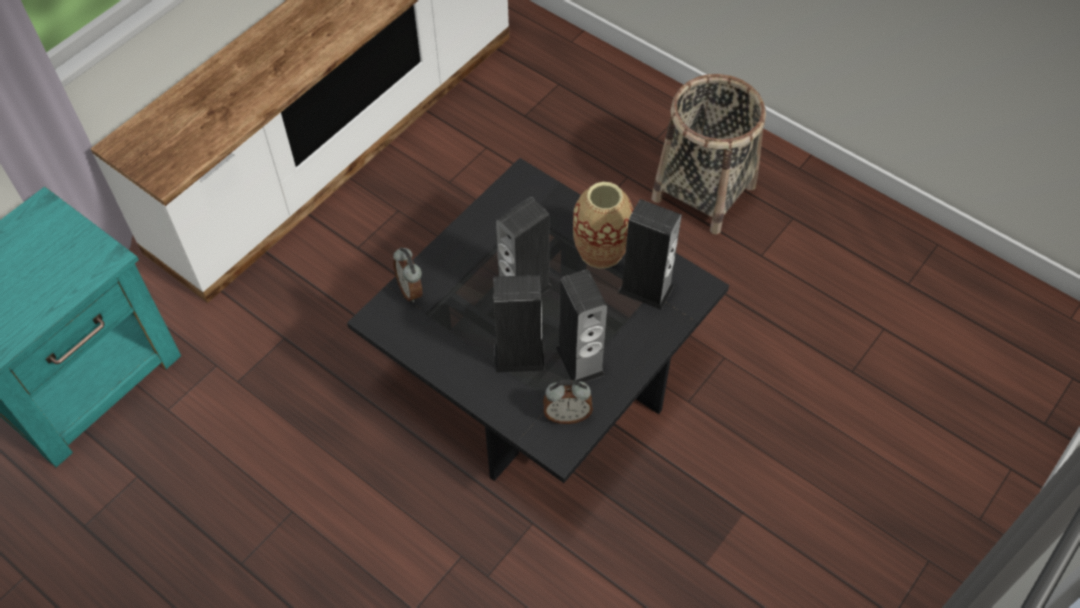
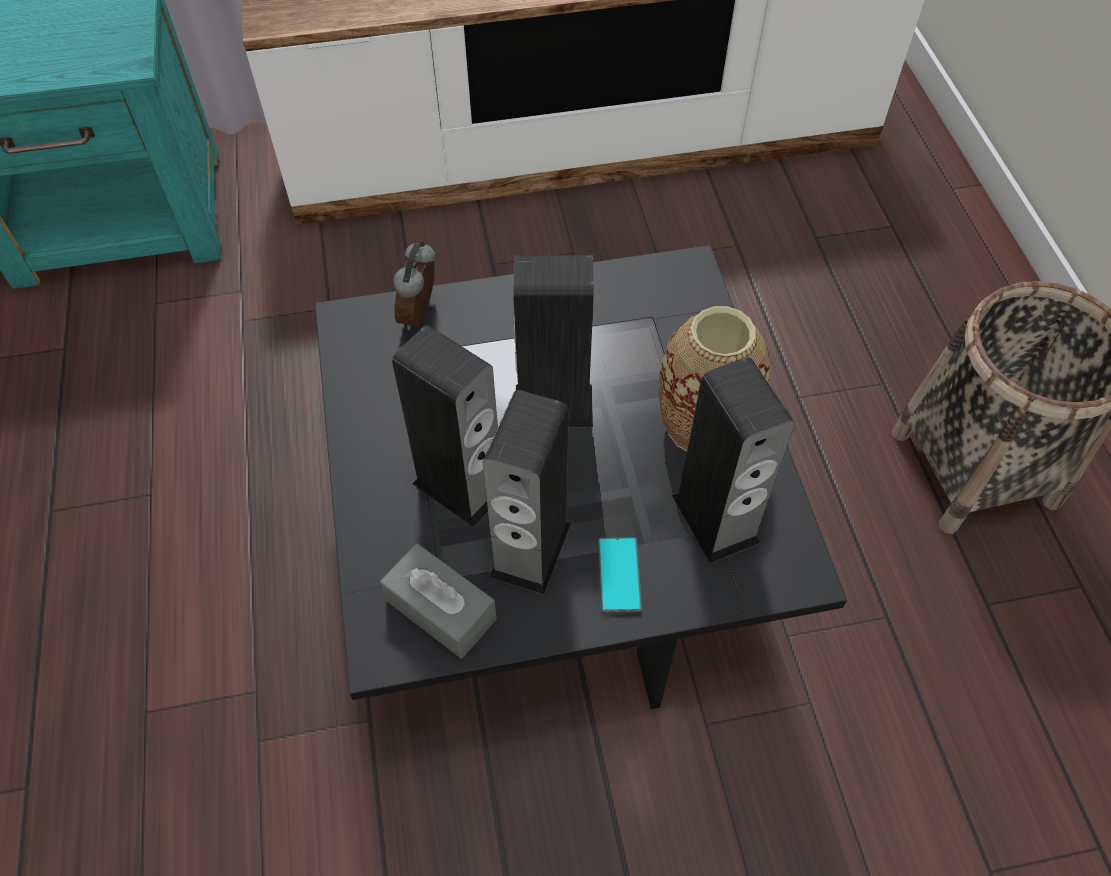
camera: 40 degrees right, 0 degrees up
alarm clock [543,380,593,424] -> grey tissue box [380,543,497,659]
none -> phone [598,537,642,614]

